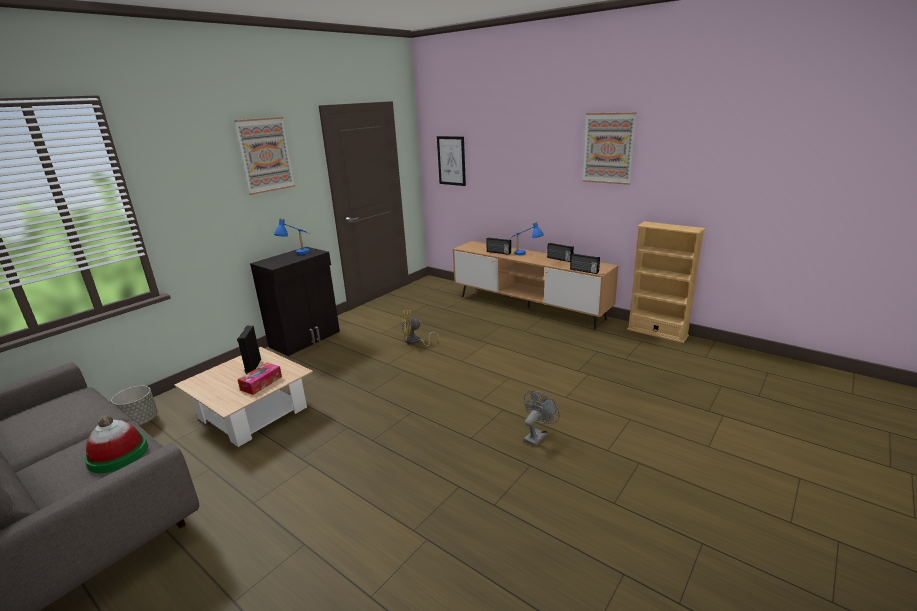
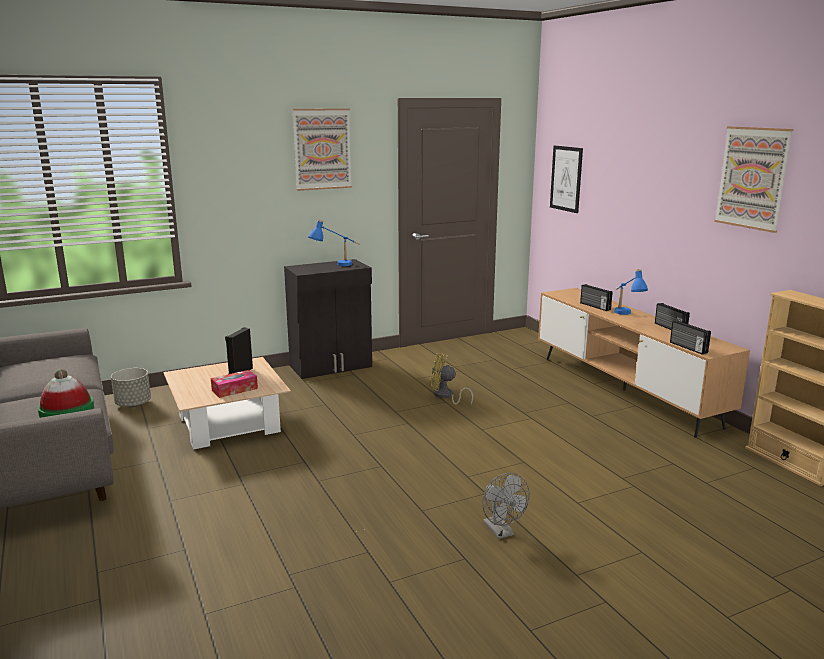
camera: 25 degrees right, 5 degrees down
grey fan [524,391,559,446] -> grey fan turned 90 degrees clockwise [483,473,530,539]

